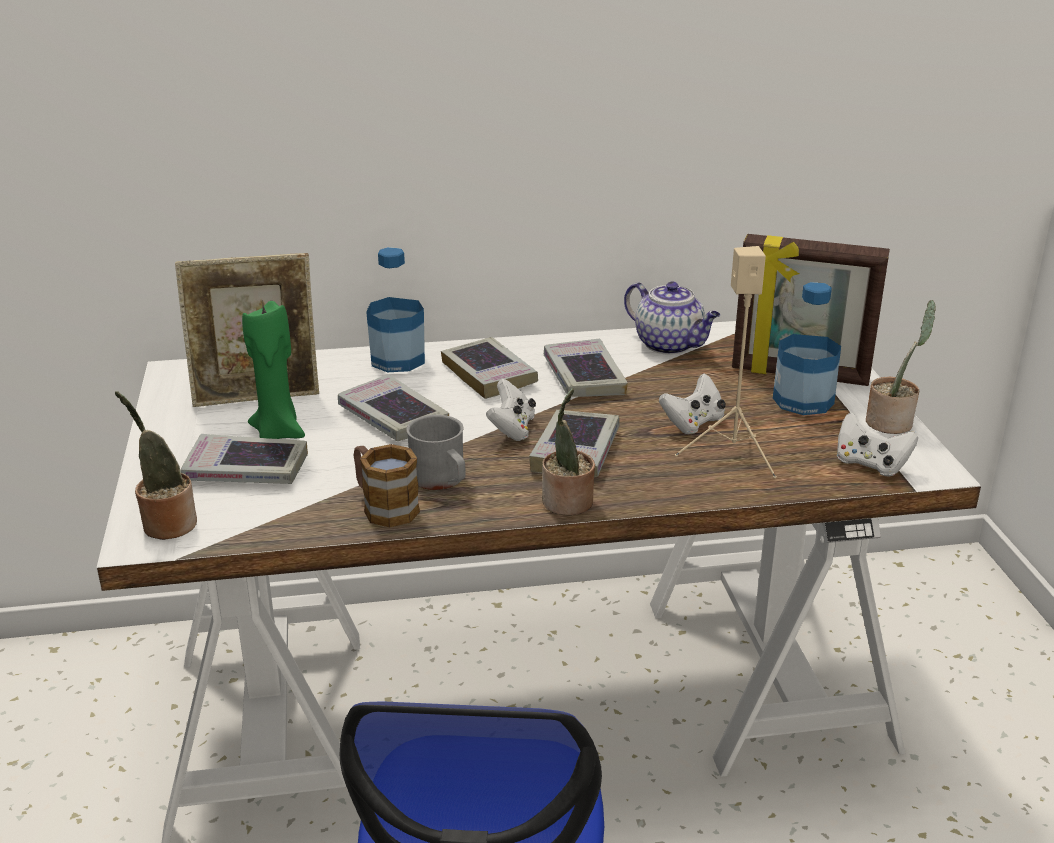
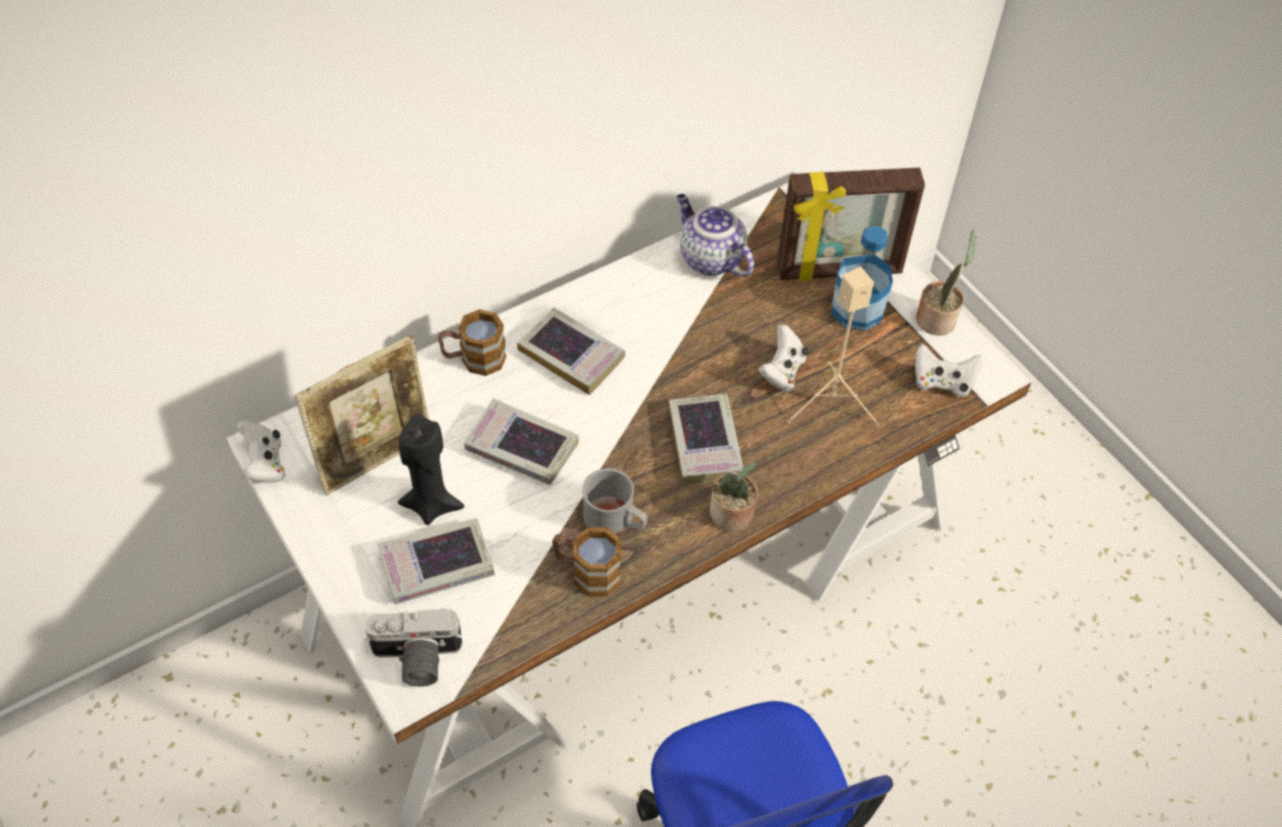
camera: 25 degrees left, 25 degrees up
potted plant [115,391,197,540] -> camera [364,609,462,687]
green candle [242,300,305,439] -> black candle [398,414,464,525]
bottle [366,247,425,372] -> mug [438,309,507,376]
white game controller [486,379,536,441] -> white game controller moved to [237,420,285,483]
book [544,339,628,397] -> none
teapot [624,281,720,355] -> teapot turned 150 degrees counterclockwise [676,194,754,277]

